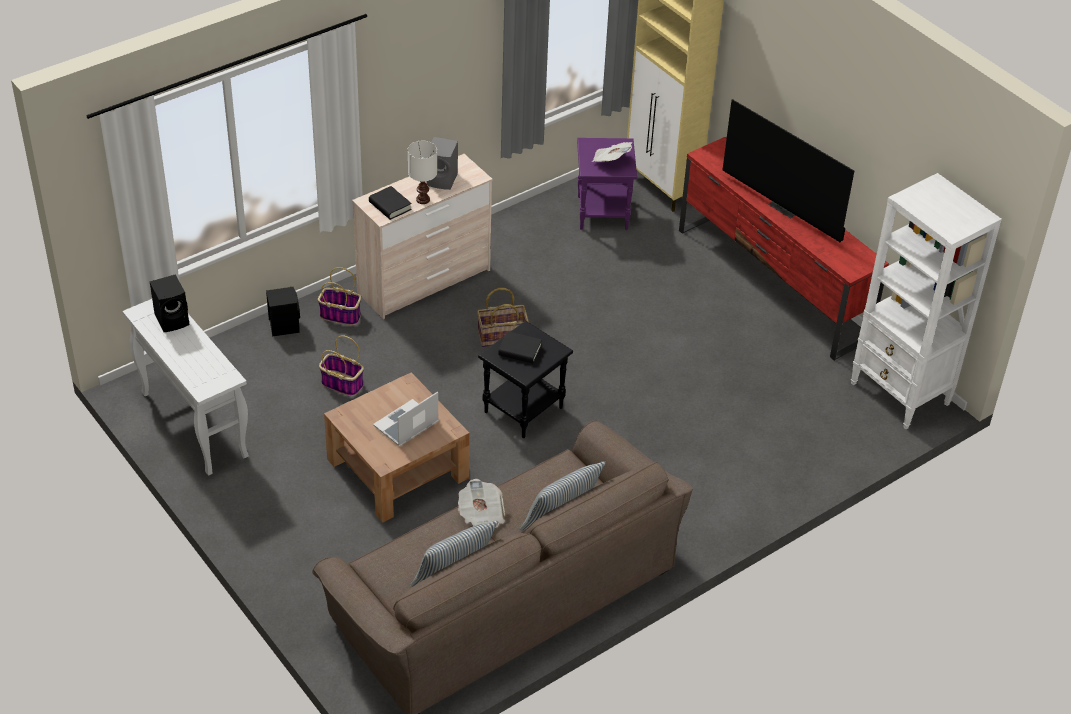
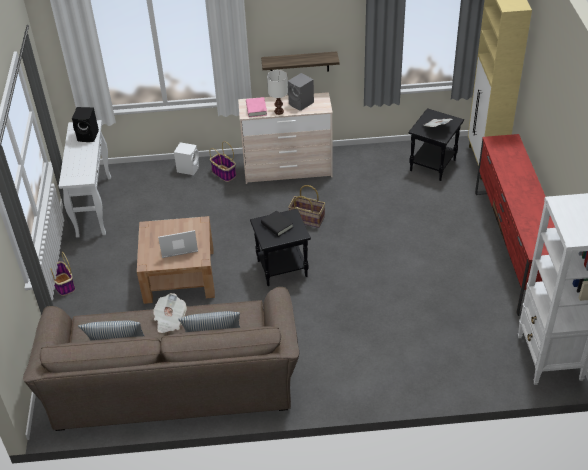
camera: 35 degrees right, 0 degrees up
black speaker [266,287,300,337] -> white speaker [174,142,199,175]
basket [319,335,364,396] -> basket moved to [51,252,75,296]
black book [369,186,412,220] -> pink book [246,97,267,117]
purple side table [577,138,637,230] -> black side table [408,108,464,181]
television [723,99,854,242] -> none
none -> shelf [261,51,340,71]

